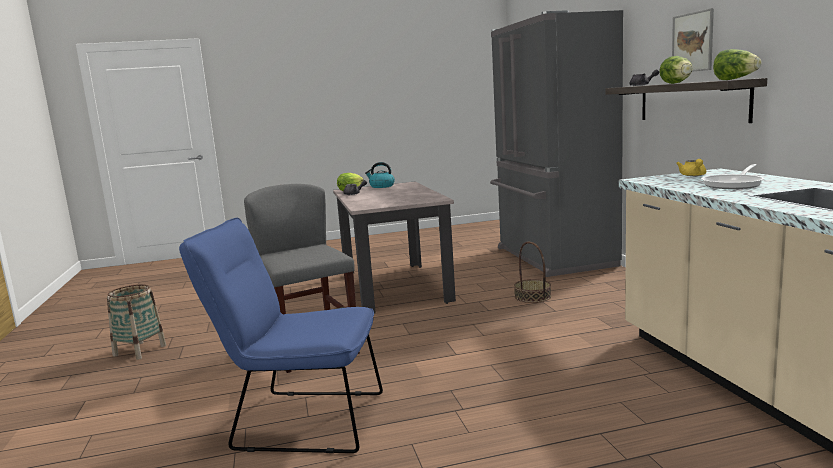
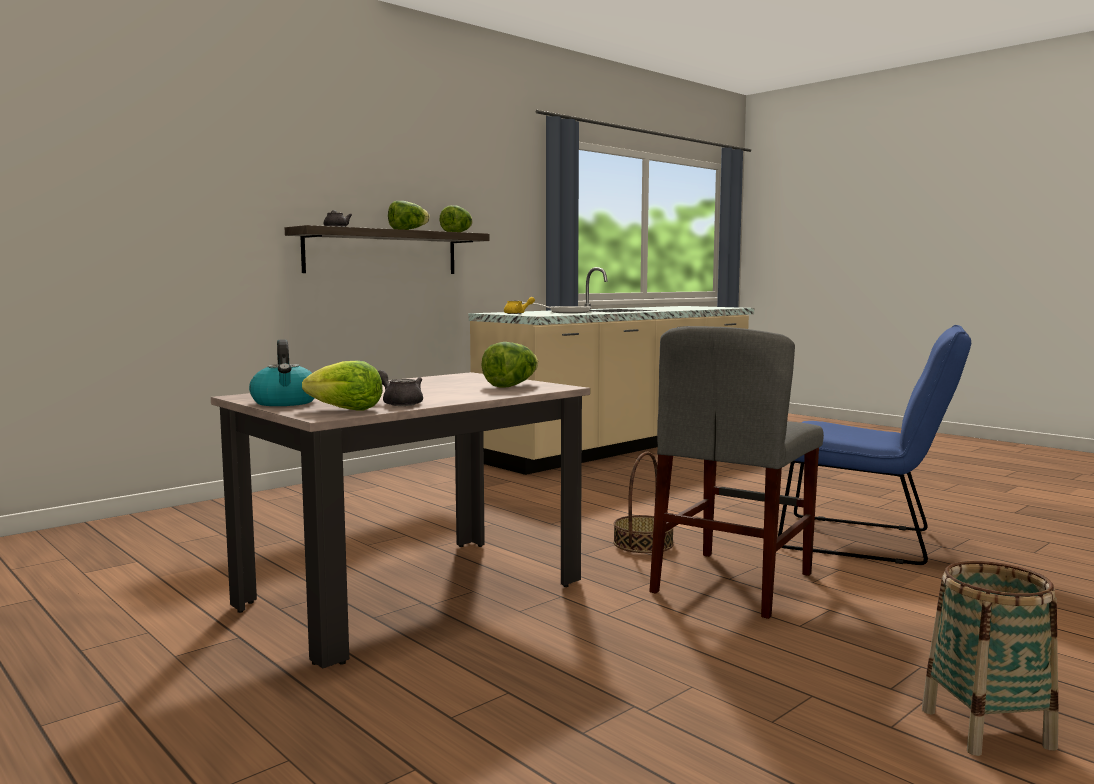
camera: 120 degrees left, 5 degrees down
blue chair [179,218,383,453] -> blue chair turned 45 degrees counterclockwise [778,325,971,565]
grey fridge [490,10,623,277] -> none
basket [514,242,551,303] -> basket moved to [613,452,674,553]
picture [672,8,714,72] -> none
none -> lettuce [481,342,538,388]

